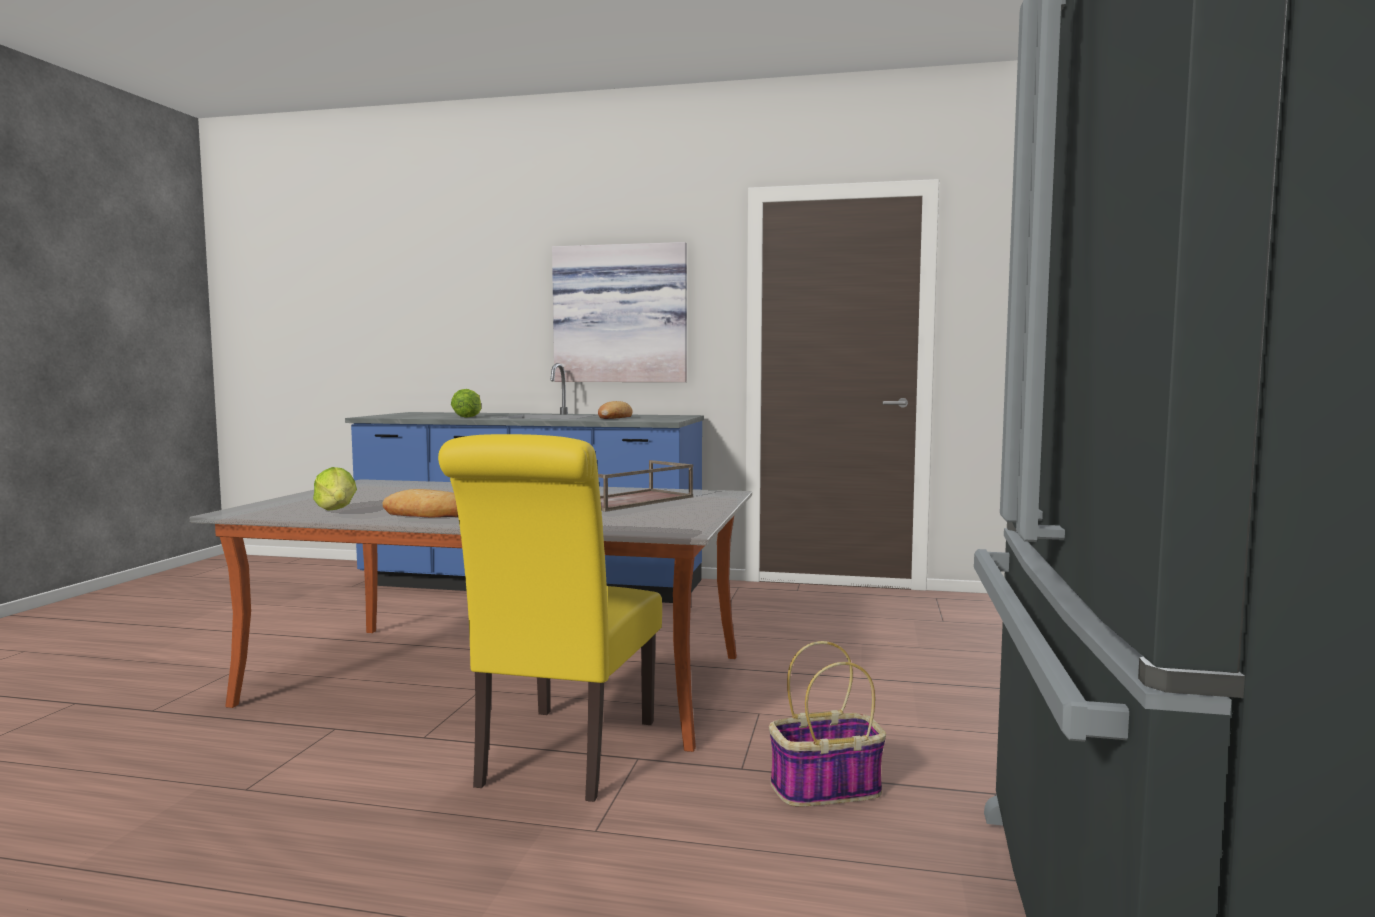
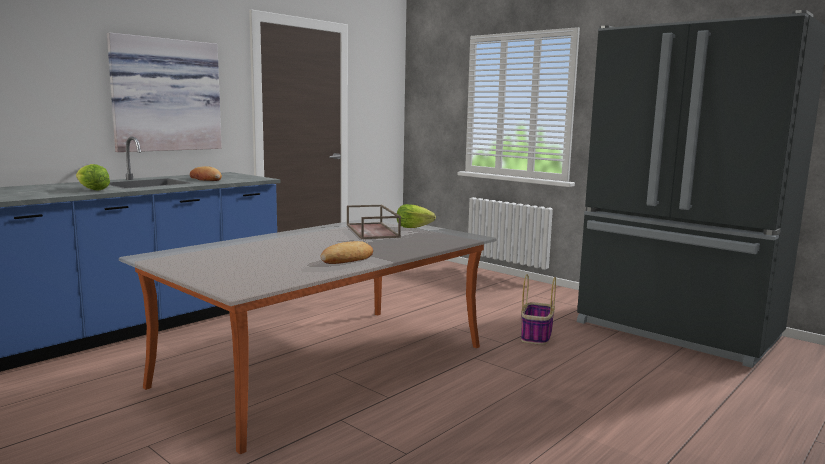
camera: 60 degrees left, 5 degrees up
lettuce [313,467,357,511] -> lettuce moved to [397,204,436,228]
yellow chair [438,434,662,802] -> none

